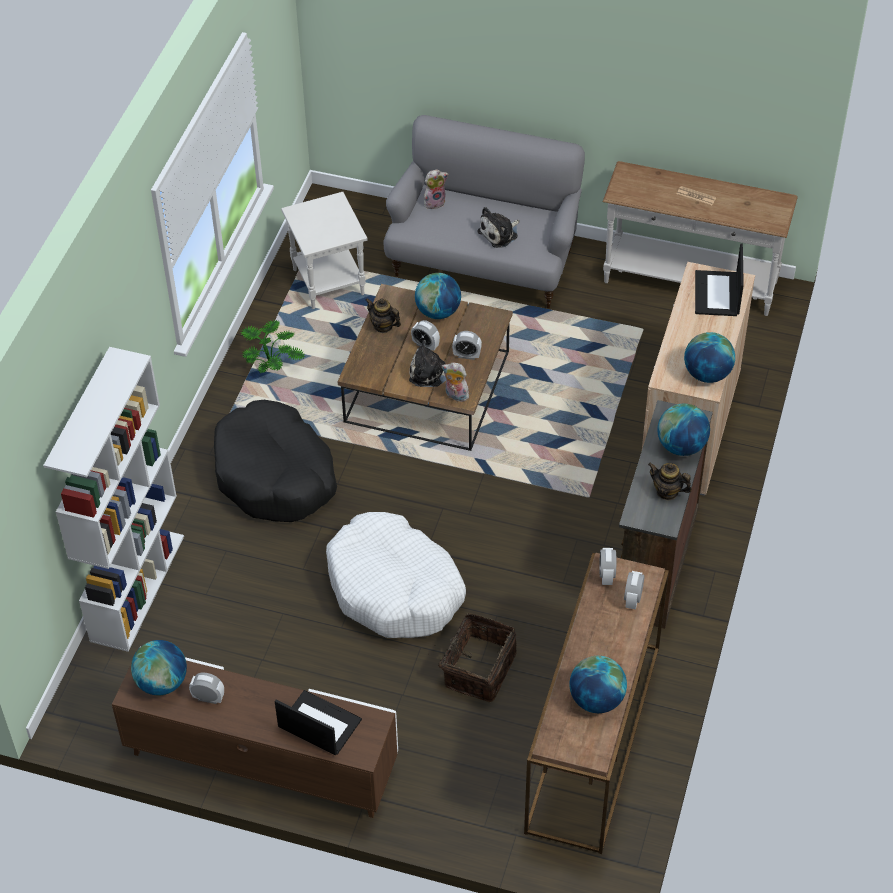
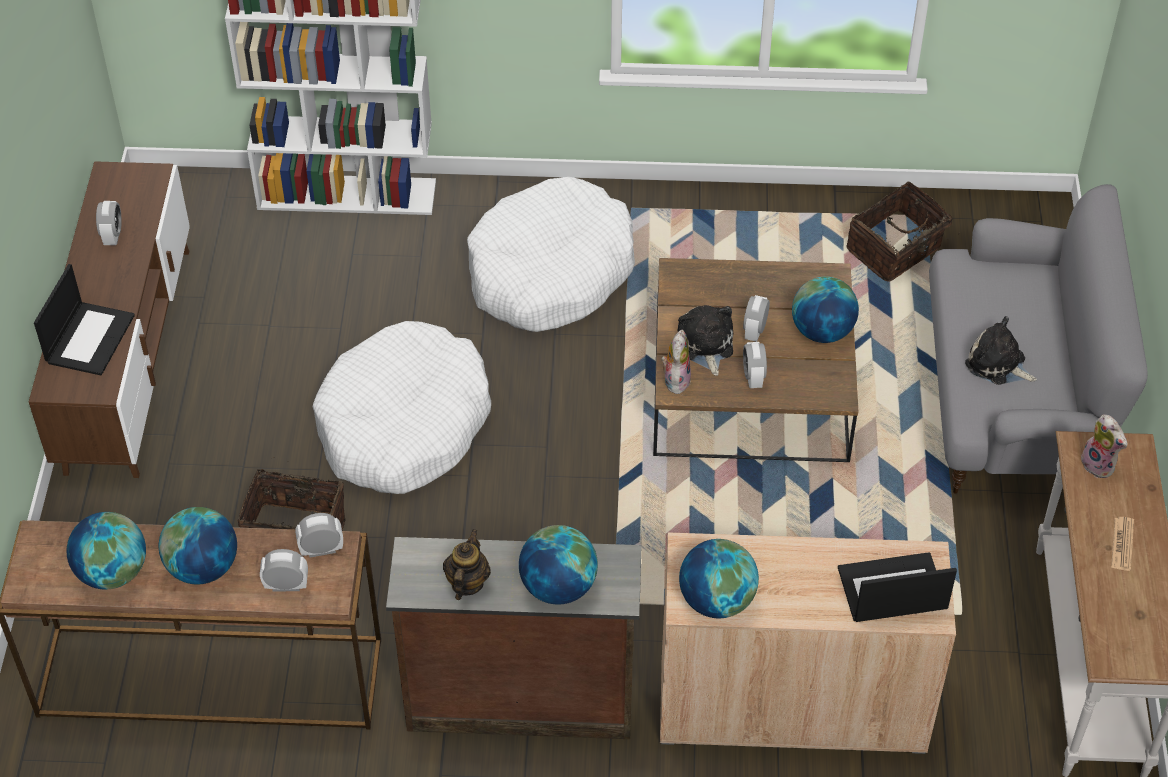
camera: 75 degrees right, 0 degrees up
globe [131,640,187,695] -> globe moved to [159,507,237,584]
black dog bed [214,400,337,522] -> white dog bed [467,177,635,332]
potted plant [240,320,306,373] -> none
white side table [281,192,368,309] -> basket [846,181,960,282]
teapot [365,298,401,333] -> none
plush toy [424,169,448,209] -> plush toy moved to [1081,414,1128,478]

